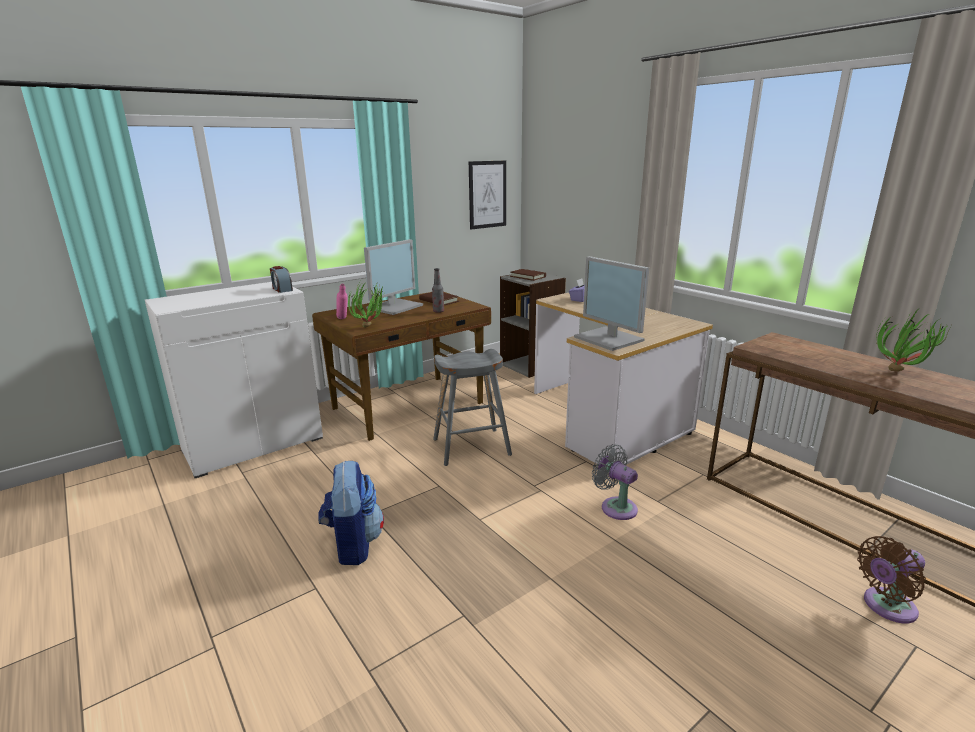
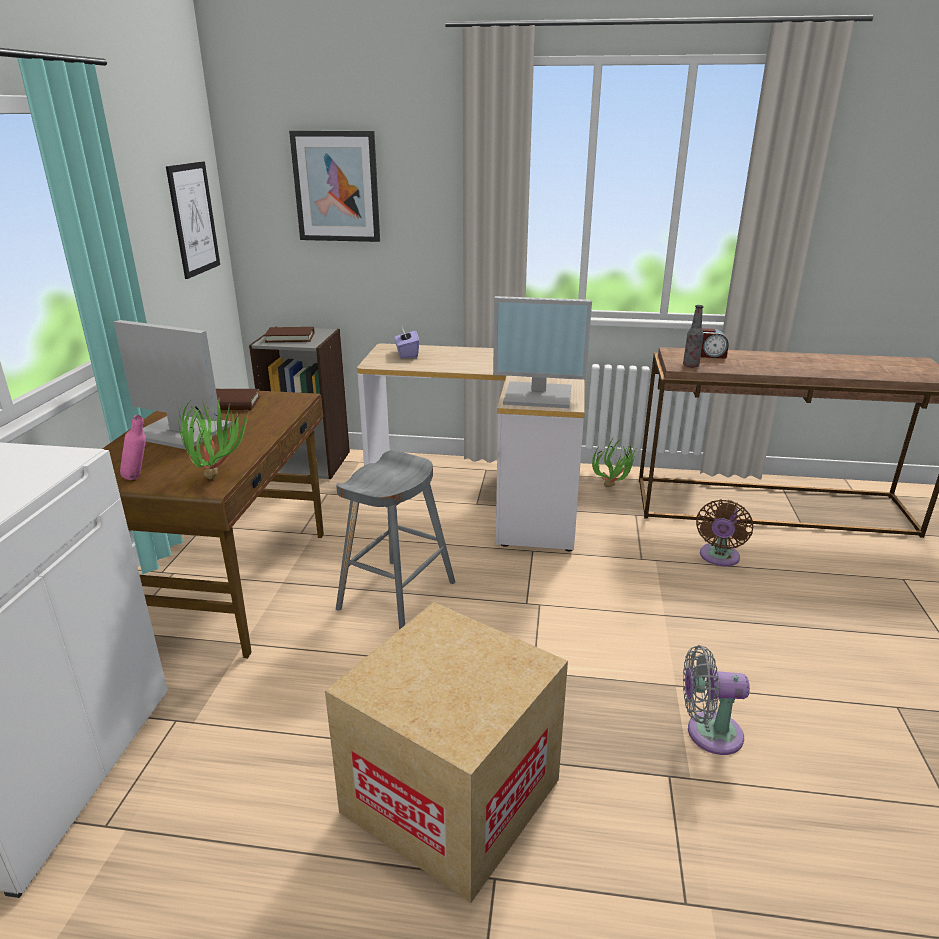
camera: 45 degrees left, 5 degrees up
alarm clock [270,266,293,293] -> alarm clock moved to [701,328,729,359]
backpack [319,461,384,565] -> cardboard box [325,602,568,903]
monitor [364,239,423,315] -> monitor turned 60 degrees counterclockwise [114,320,232,450]
bottle [432,268,444,313] -> bottle moved to [683,305,704,368]
grey fan [592,444,638,520] -> grey fan moved to [683,645,750,755]
brown fan [857,536,926,623] -> brown fan moved to [696,499,753,566]
potted plant [876,311,950,371] -> potted plant moved to [592,440,638,487]
none -> picture [289,131,380,242]

